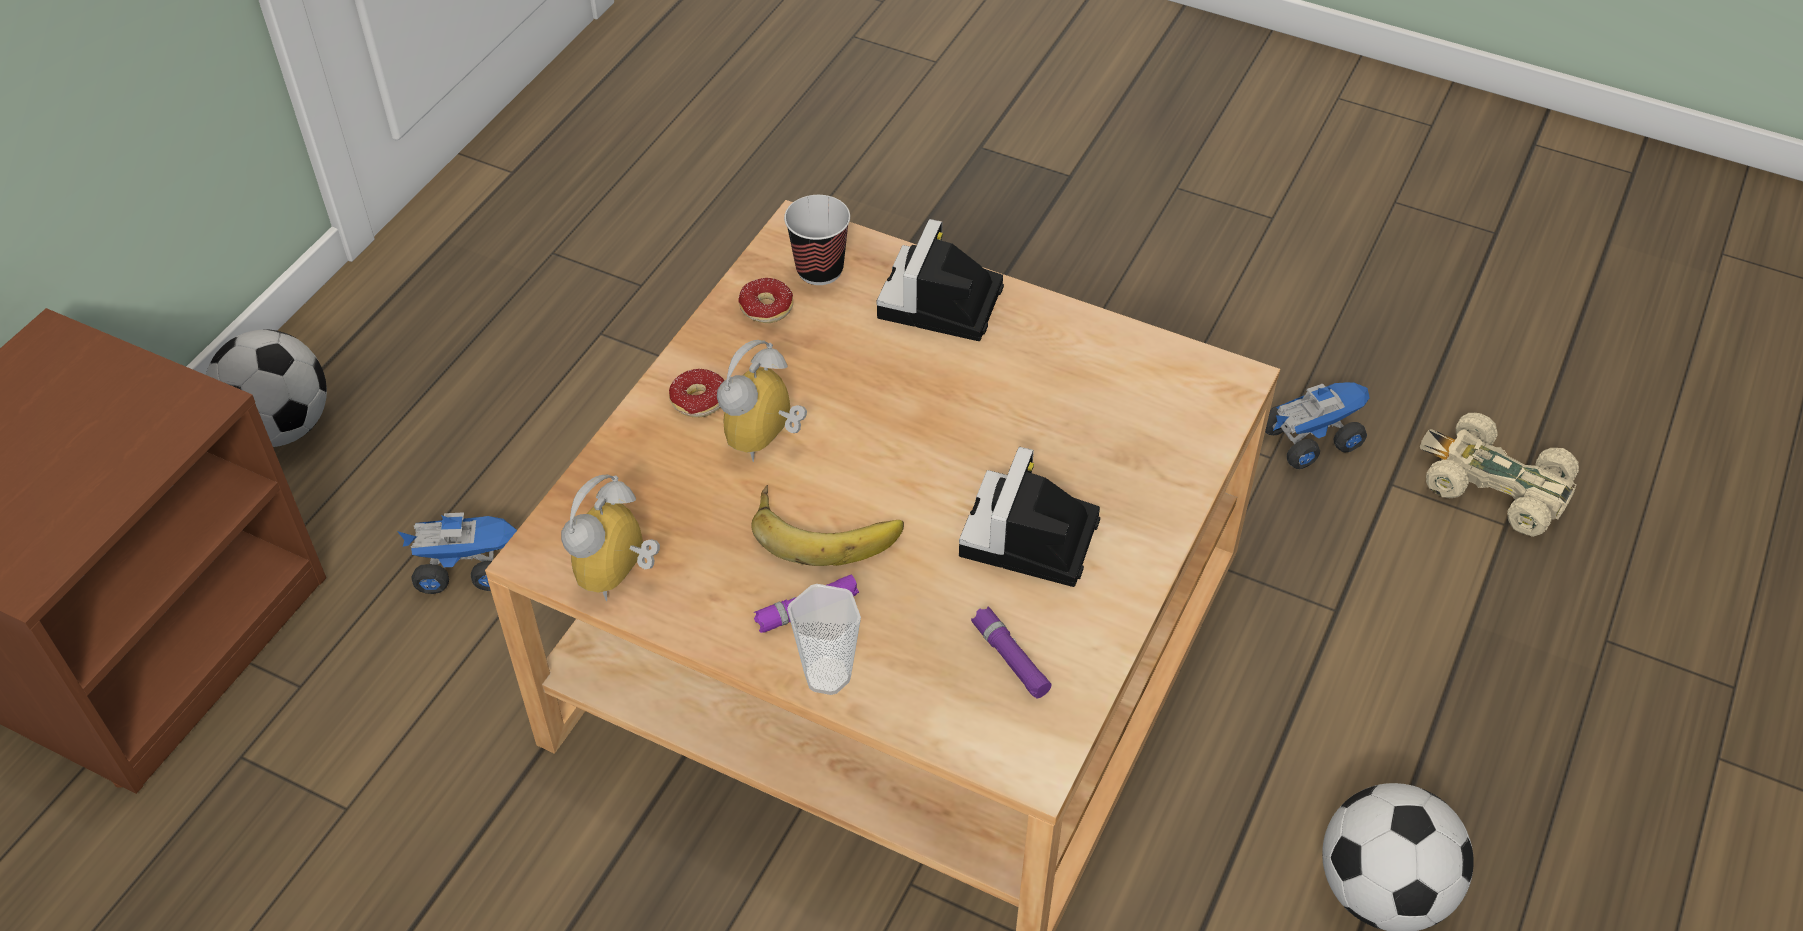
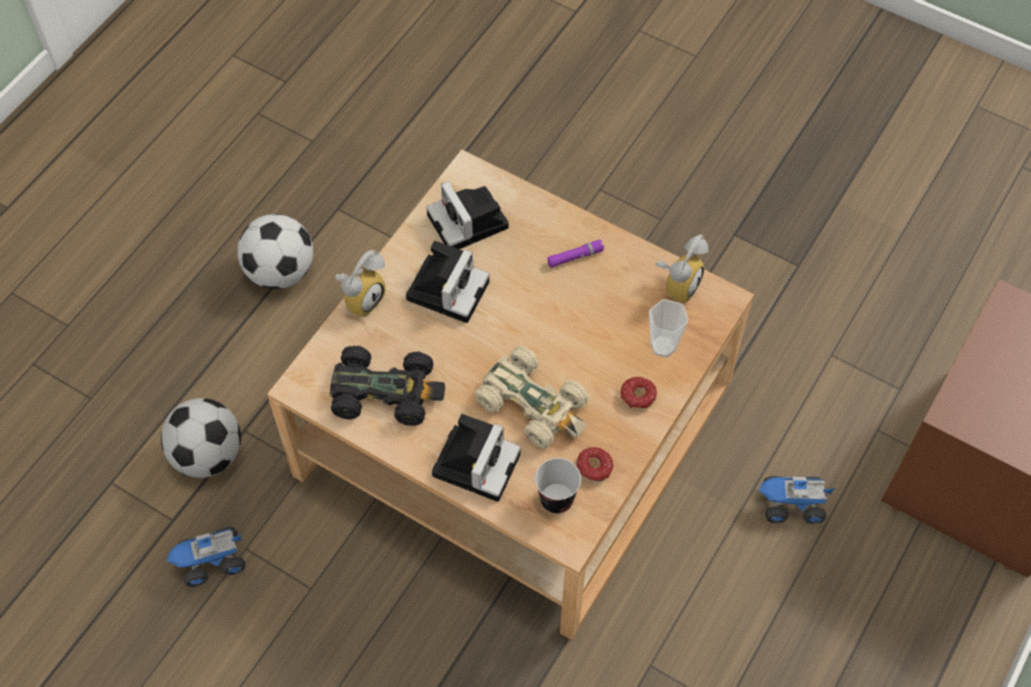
camera: 175 degrees left, 10 degrees up
football [206,329,327,447] -> football moved to [161,398,241,478]
alarm clock [717,340,807,462] -> alarm clock moved to [335,250,386,317]
banana [751,485,904,566] -> none
cup [787,584,861,695] -> cup moved to [649,299,688,357]
purple flashlight [971,606,1051,698] -> camera [426,181,509,249]
beige toy car [1420,413,1579,537] -> beige toy car moved to [474,346,589,448]
none -> black toy car [330,346,445,426]

